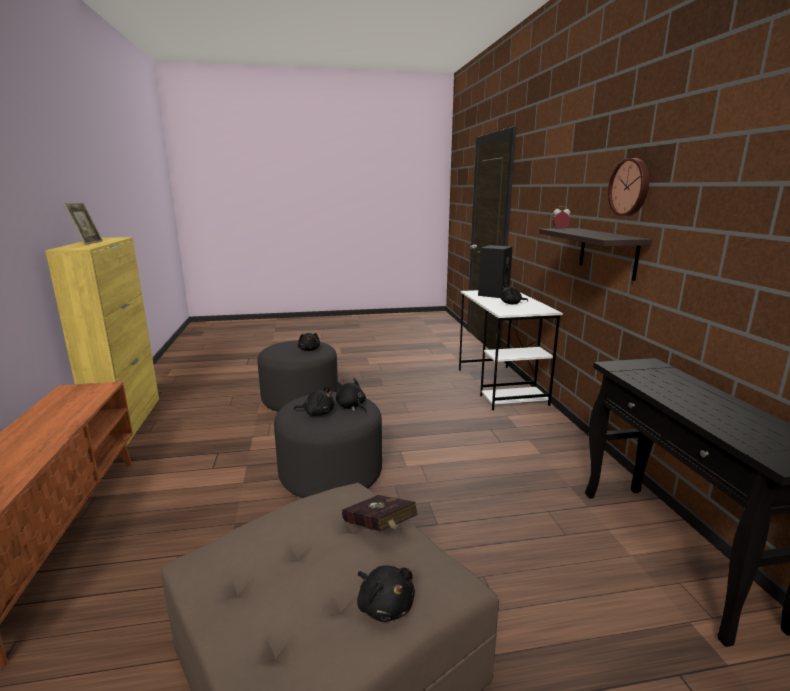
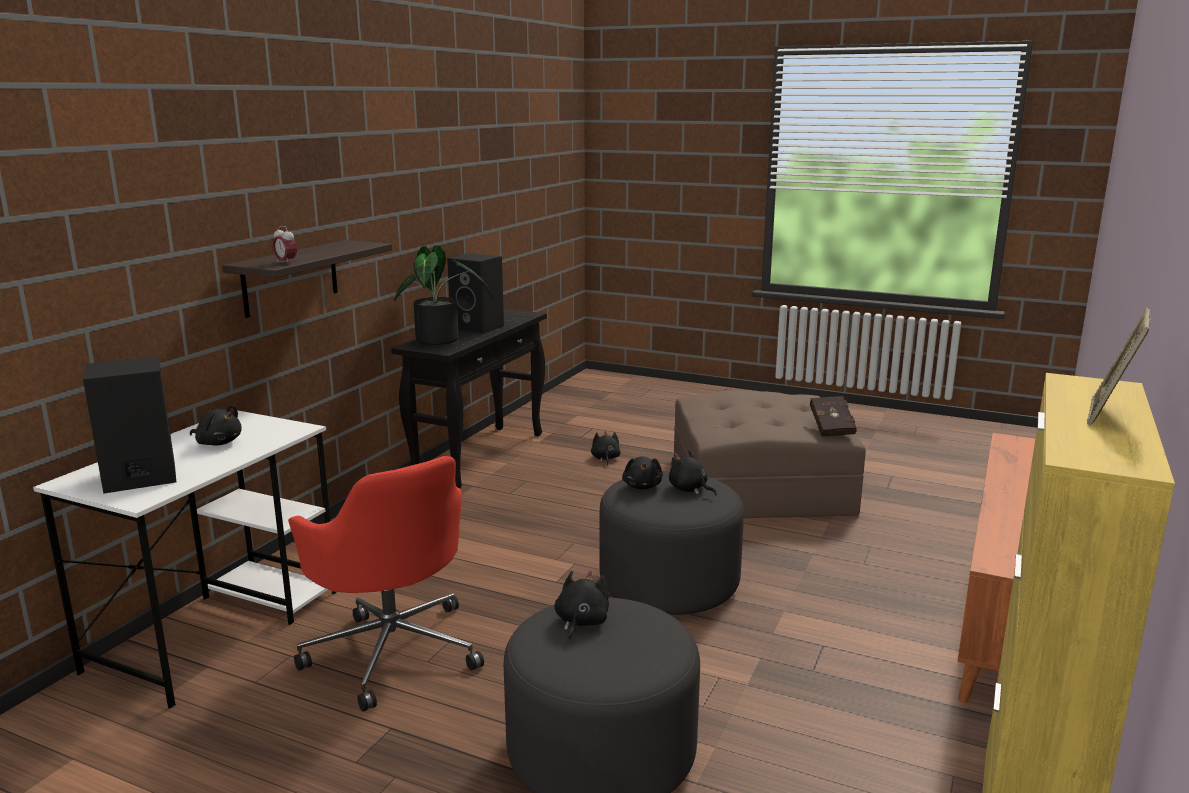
camera: 145 degrees left, 0 degrees up
red book [342,495,418,531] -> red book moved to [810,396,857,437]
black plush toy [357,565,415,622] -> black plush toy moved to [591,431,621,465]
wall clock [608,158,649,216] -> none
none -> red office chair [288,456,484,712]
none -> potted plant [394,245,493,345]
none -> black speaker [447,253,504,334]

